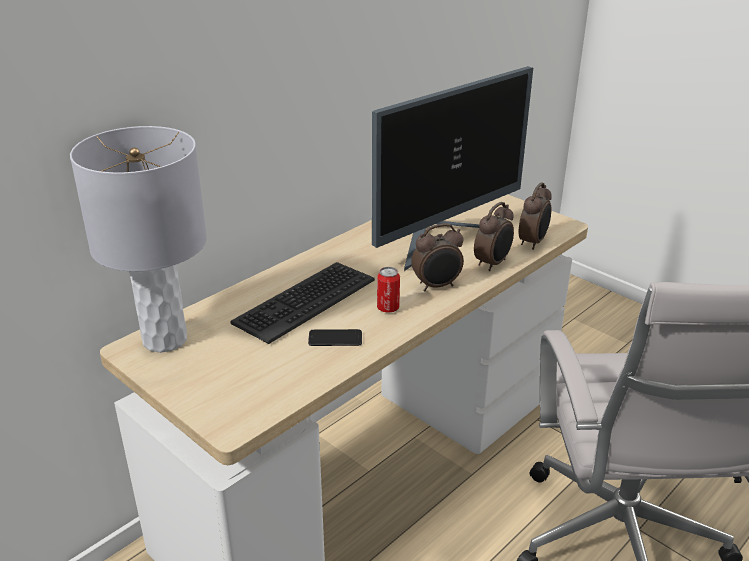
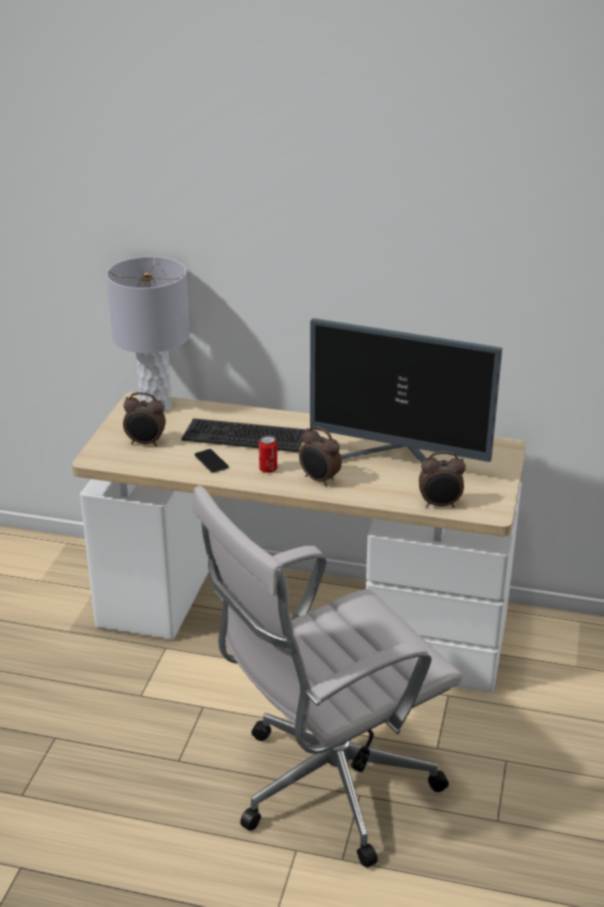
camera: 60 degrees right, 0 degrees up
alarm clock [474,202,514,271] -> alarm clock moved to [123,392,166,446]

